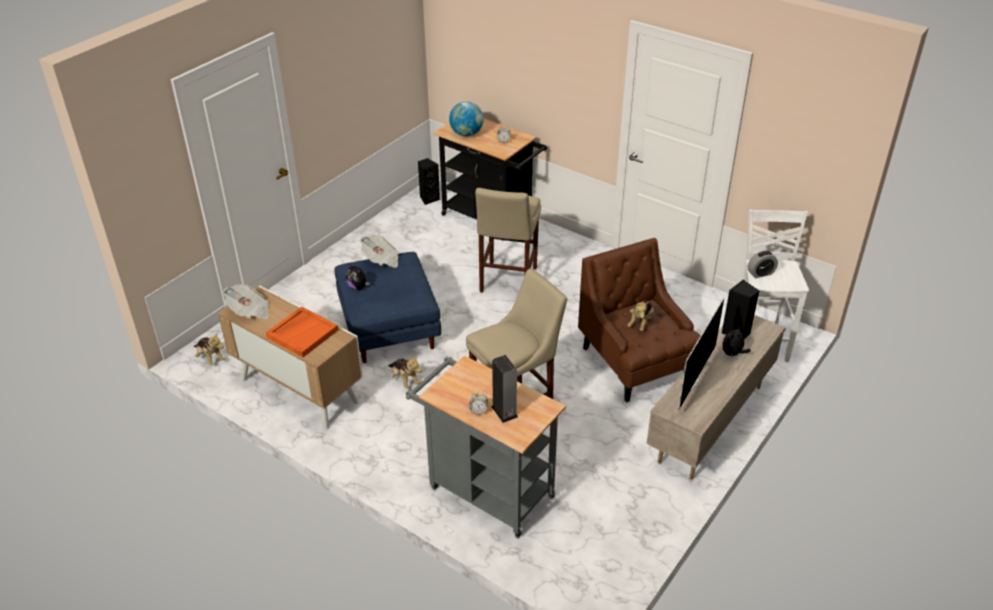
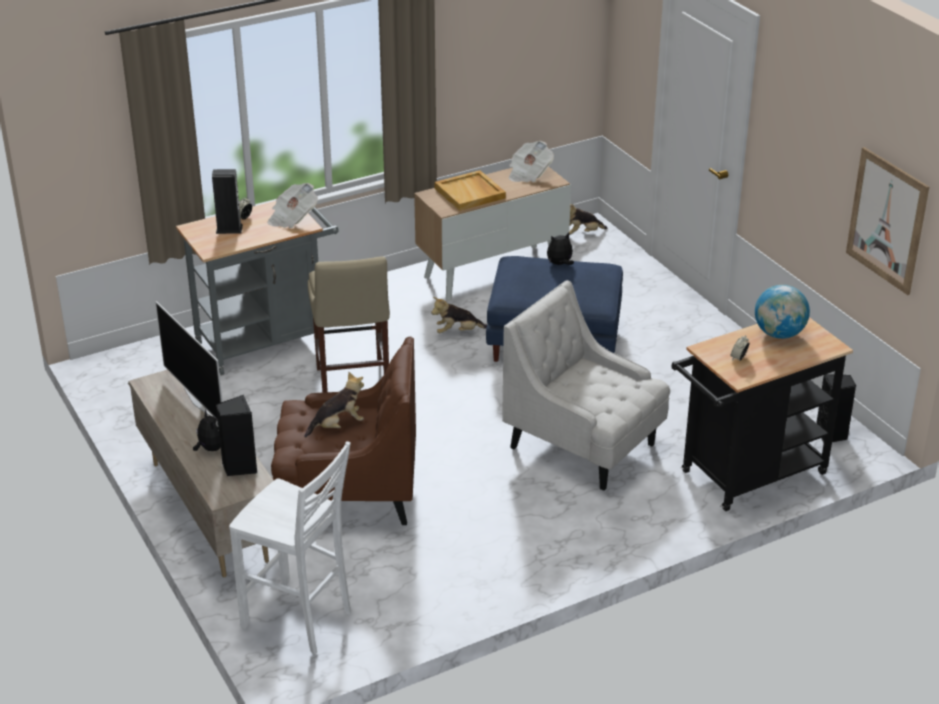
camera: 115 degrees right, 5 degrees down
orange tray [266,307,338,357] -> beige tray [434,170,506,211]
newspaper [360,235,399,268] -> newspaper moved to [267,183,318,228]
beige stool [475,188,541,293] -> white armchair [502,280,670,491]
plush toy [628,301,654,331] -> plush toy turned 105 degrees clockwise [304,372,364,438]
alarm clock [747,250,778,278] -> none
none -> picture [846,147,929,295]

